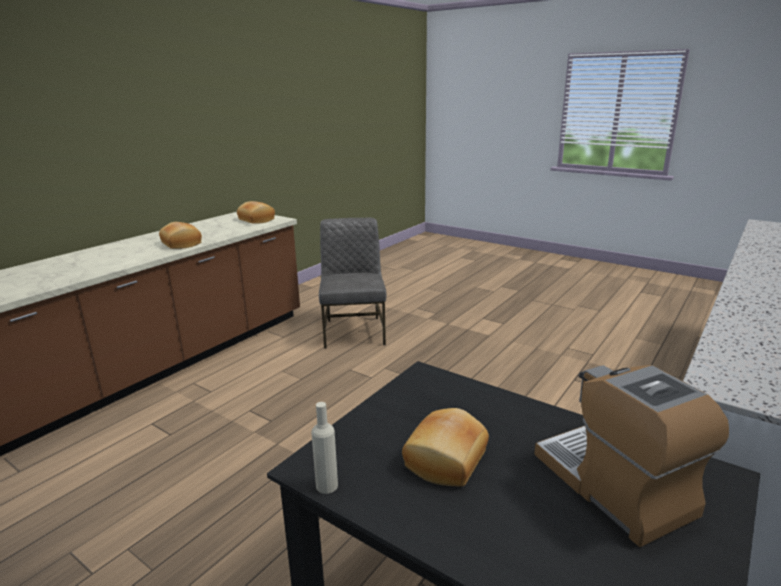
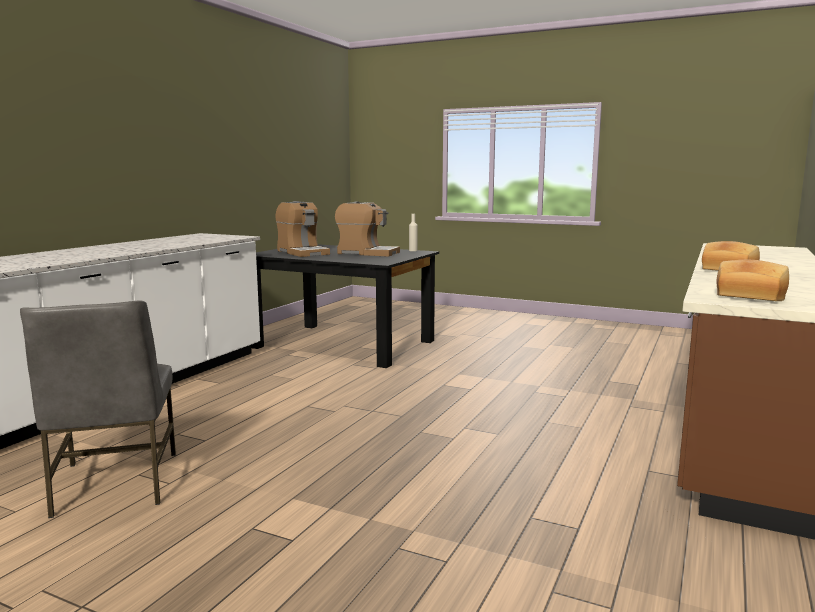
camera: 170 degrees right, 10 degrees down
grey chair [319,218,386,349] -> grey chair moved to [20,300,176,518]
bread [402,408,489,486] -> coffee machine [335,201,400,257]

